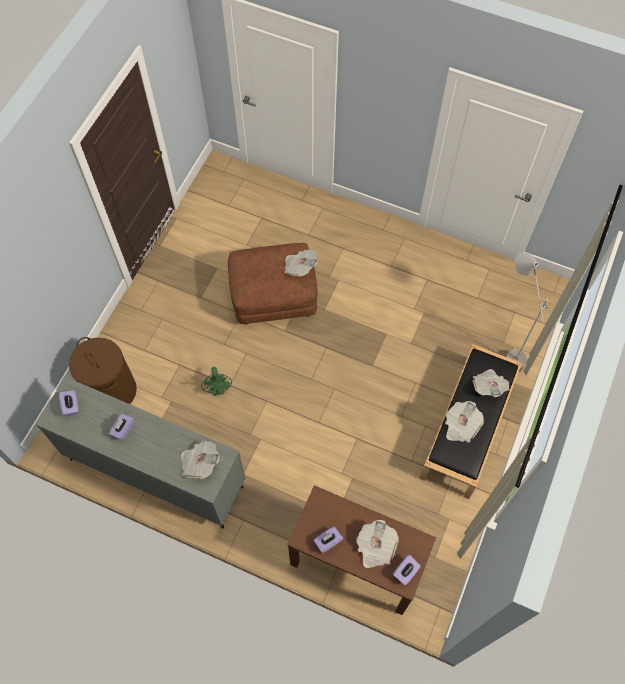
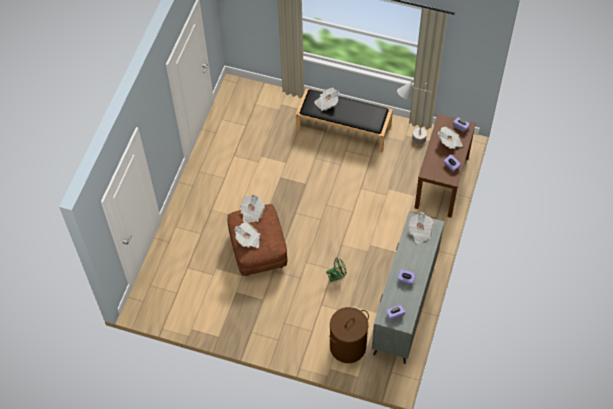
camera: 95 degrees left, 5 degrees down
newspaper [445,401,484,443] -> newspaper moved to [235,223,260,248]
grey floor lamp [506,252,549,373] -> grey floor lamp moved to [397,81,432,145]

